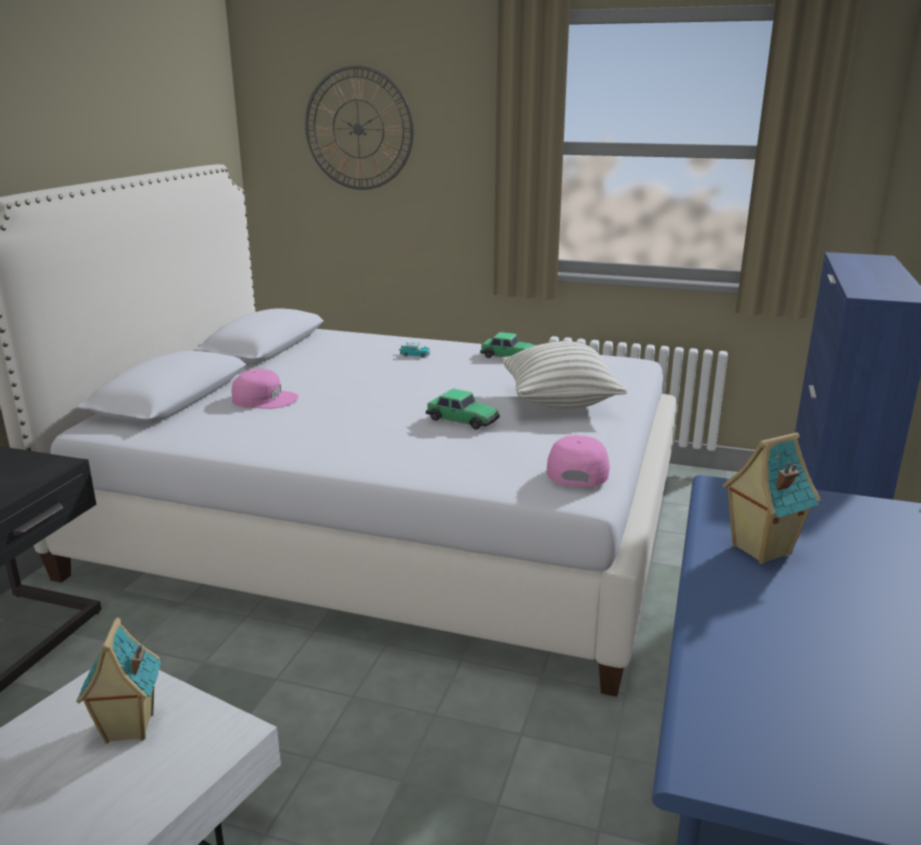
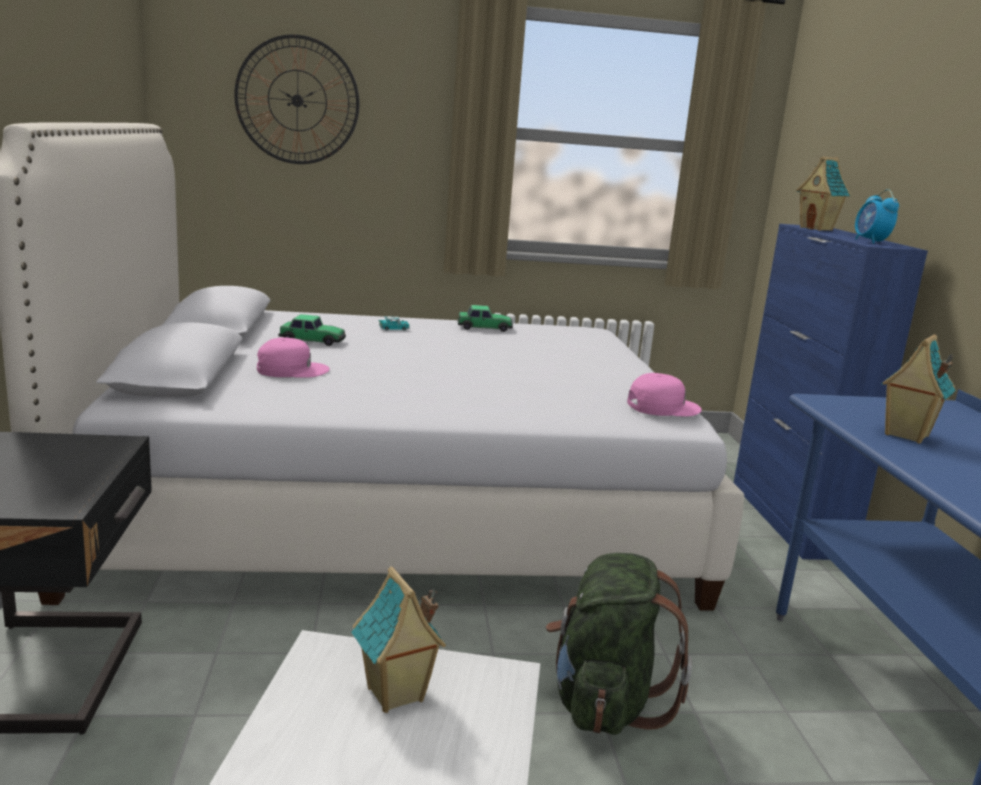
camera: 25 degrees left, 5 degrees down
toy car [426,388,500,430] -> toy car moved to [278,314,346,346]
pillow [502,341,627,409] -> none
pink cap [547,435,610,487] -> pink cap turned 90 degrees clockwise [627,373,702,417]
none -> green backpack [546,553,692,735]
none -> toy house [797,156,850,231]
none -> alarm clock [855,189,899,244]

